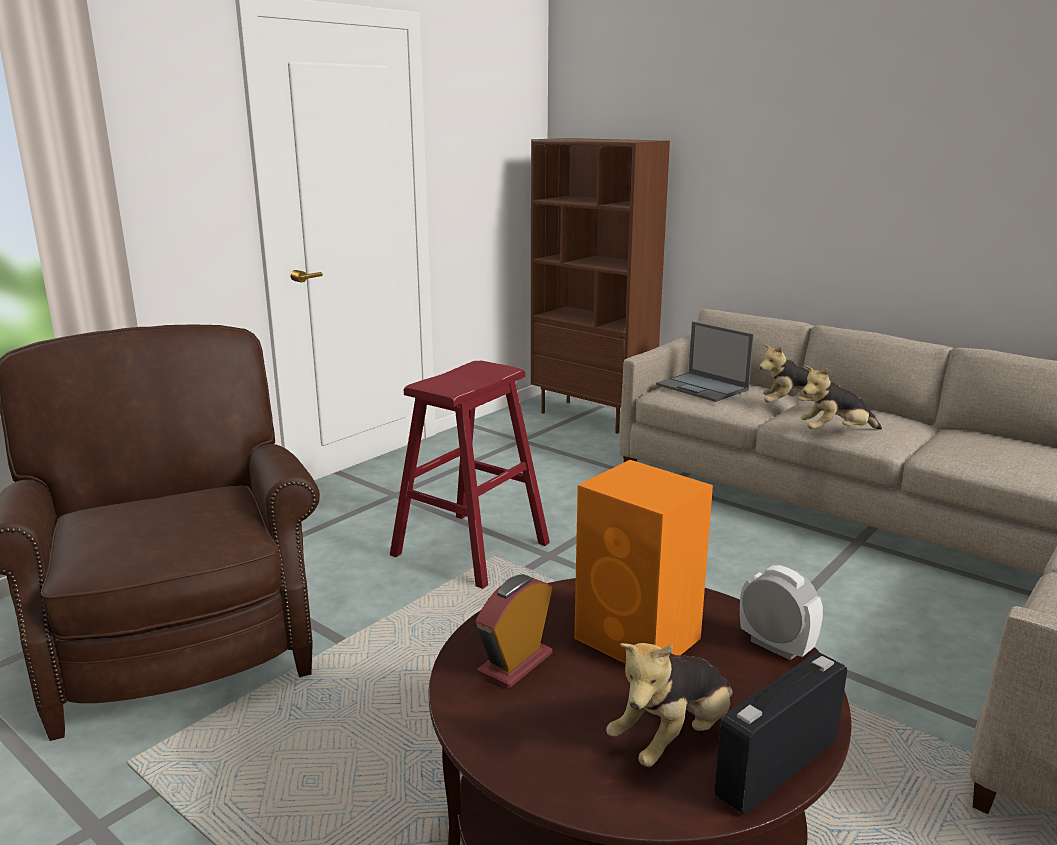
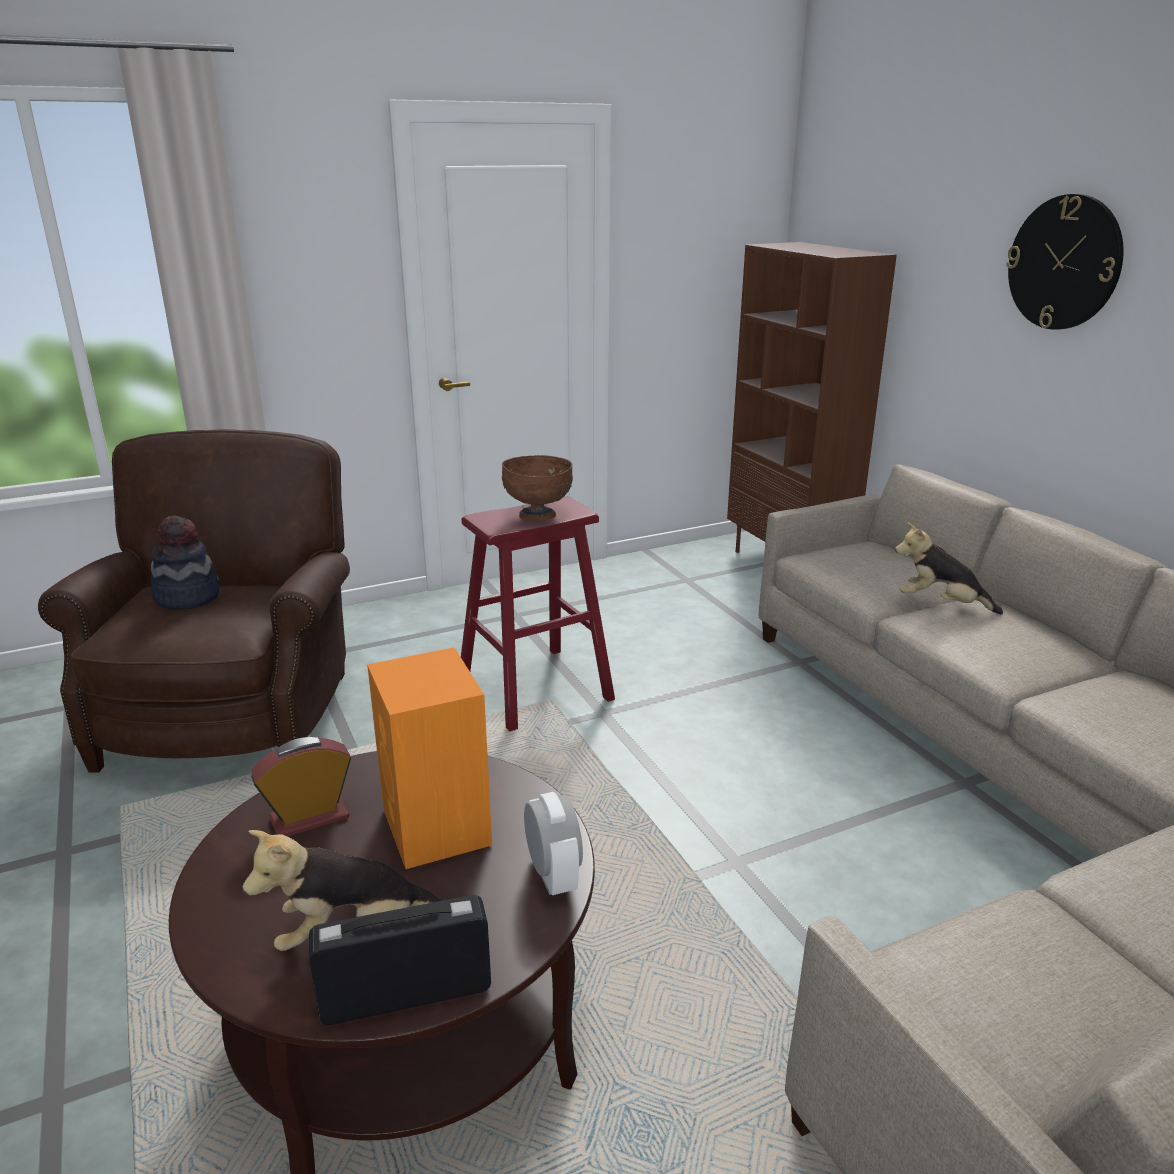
camera: 25 degrees right, 5 degrees up
laptop [656,321,754,402] -> none
plush toy [801,366,882,430] -> none
none -> hat [151,516,220,610]
none -> brown bowl [502,455,573,521]
none -> wall clock [1006,194,1124,330]

